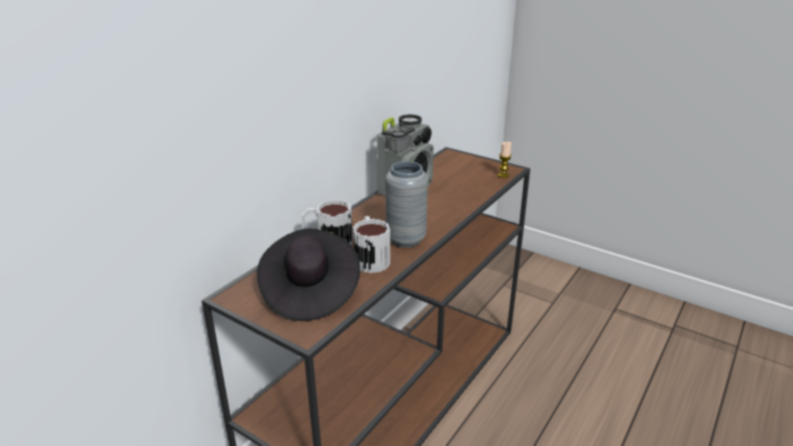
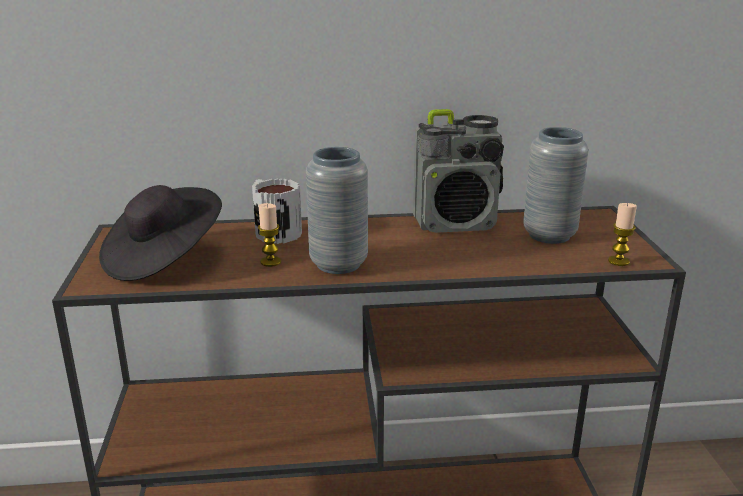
camera: 50 degrees right, 5 degrees down
mug [353,216,390,273] -> candle [258,203,281,267]
none -> grey vase [523,127,588,244]

